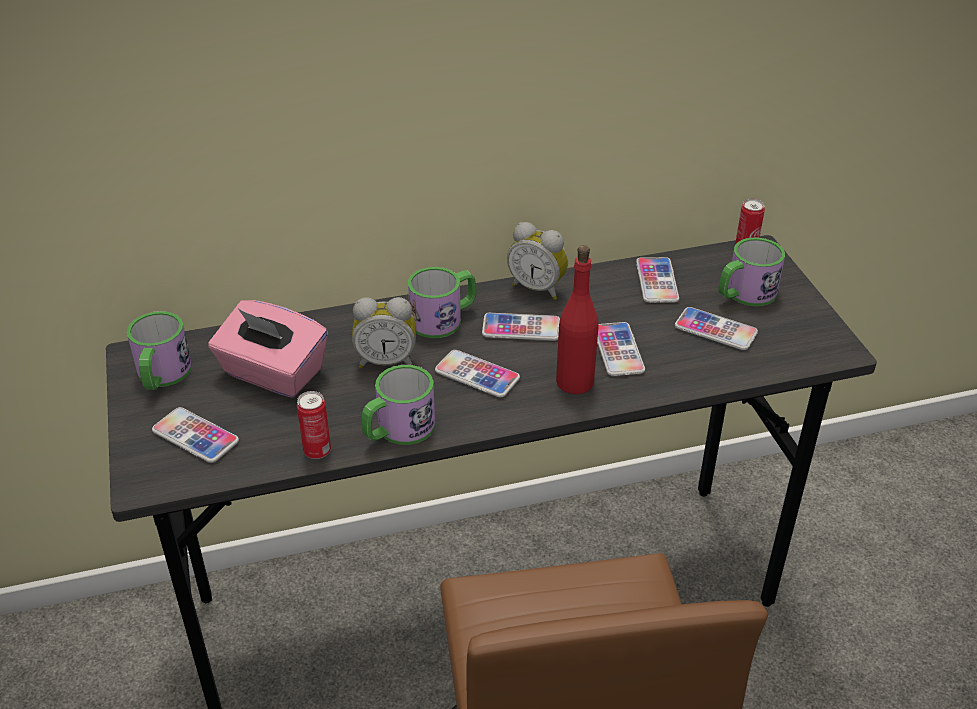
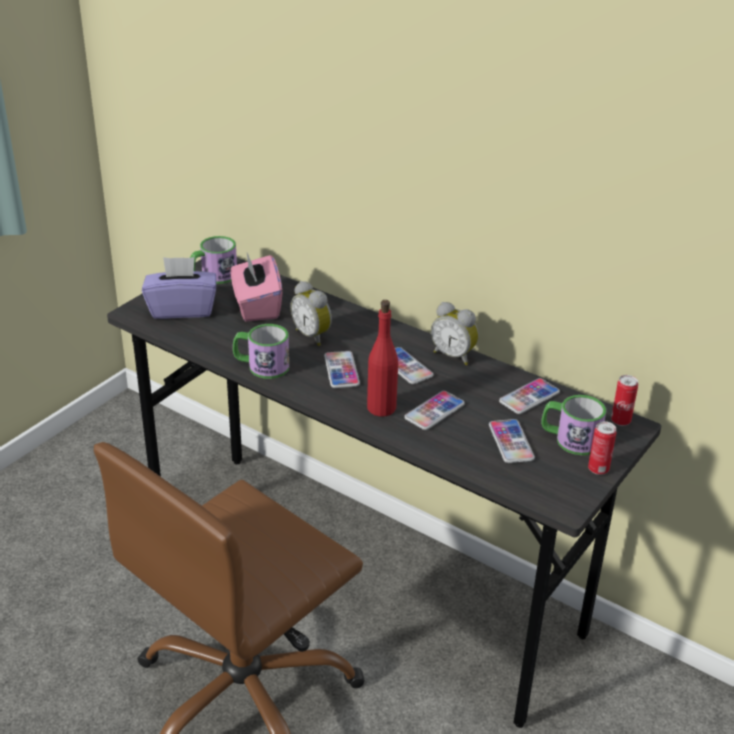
camera: 50 degrees right, 5 degrees down
phone [152,407,239,463] -> purple tissue box [142,257,216,319]
can [297,391,331,459] -> can moved to [588,421,616,475]
mug [408,267,477,338] -> none
alarm clock [507,222,568,300] -> alarm clock turned 45 degrees counterclockwise [431,302,479,365]

